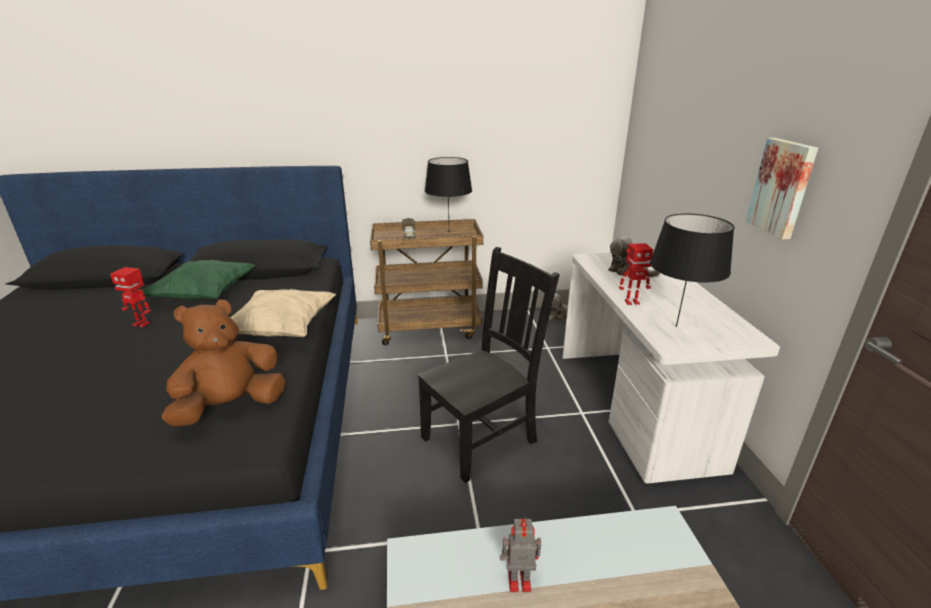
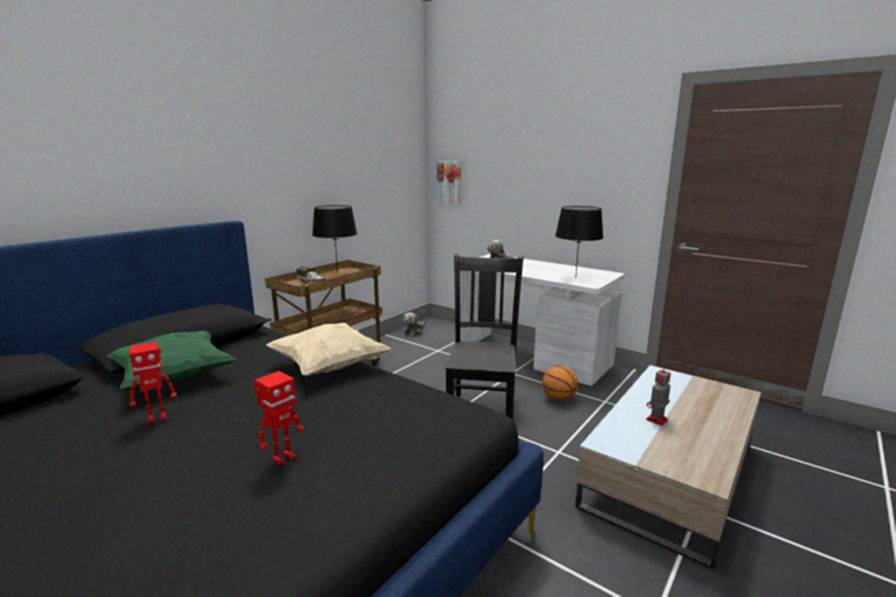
camera: 45 degrees left, 10 degrees down
brown plush toy [161,299,285,427] -> none
toy robot [619,243,653,305] -> toy robot moved to [255,371,304,466]
picture [746,138,818,239] -> picture moved to [437,161,461,204]
none -> basketball [542,366,578,401]

